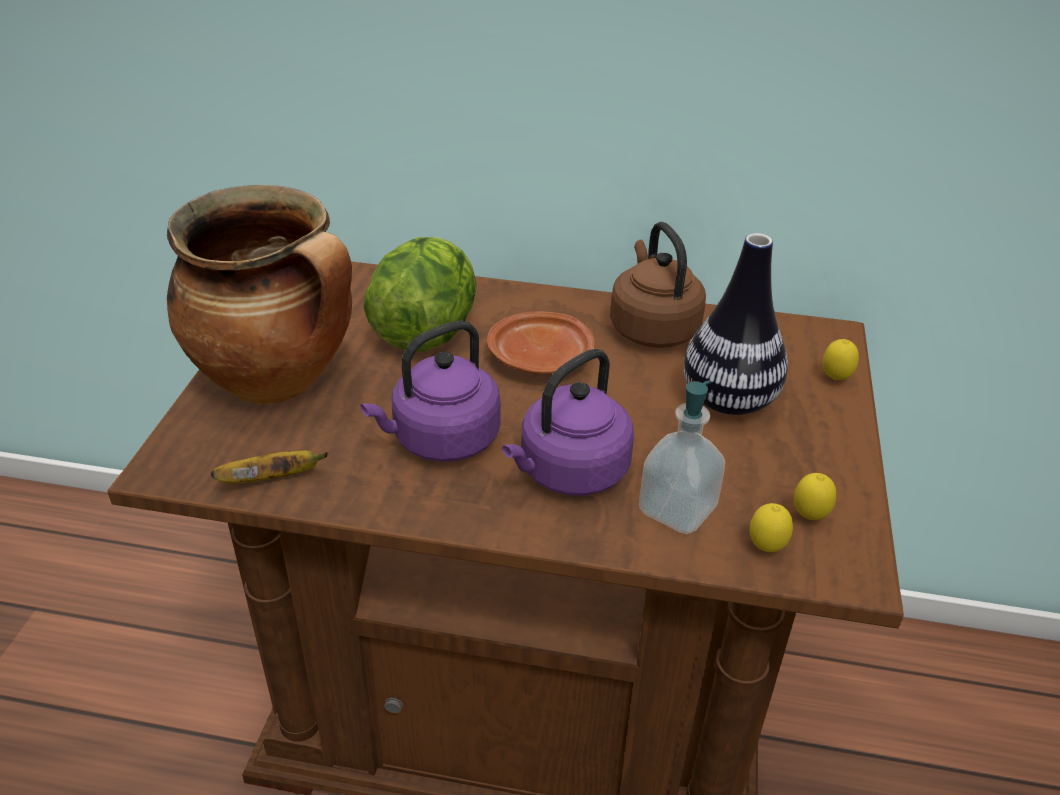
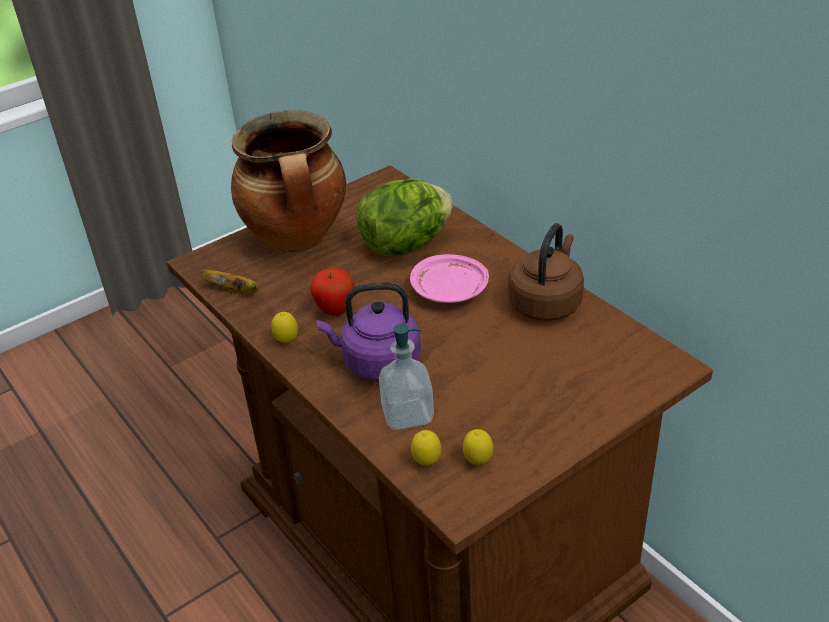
camera: 45 degrees right, 0 degrees up
purple kettle [360,321,501,462] -> apple [310,268,355,316]
brown plate [487,311,595,374] -> pink plate [410,254,489,303]
vase [684,233,788,415] -> none
lemon [823,339,859,380] -> lemon moved to [271,312,298,343]

